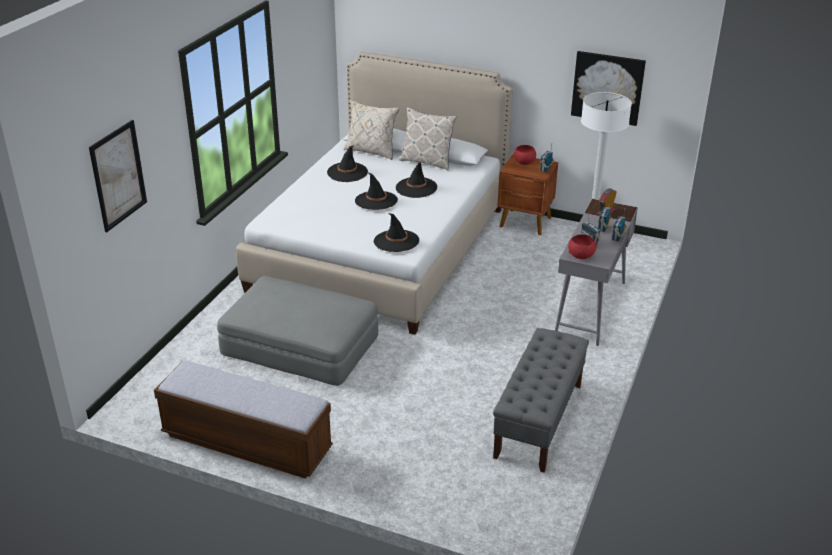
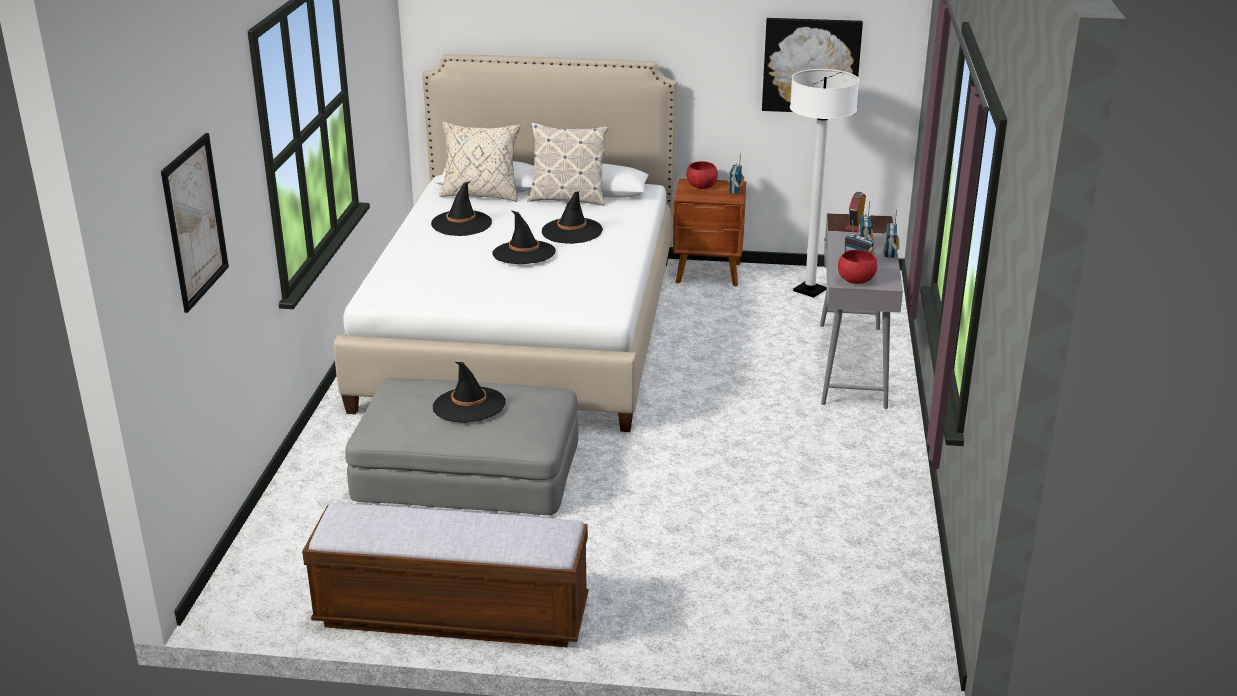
camera: 15 degrees left, 5 degrees down
black hat [374,213,419,252] -> black hat moved to [433,362,506,423]
grey bench [493,328,589,473] -> none

